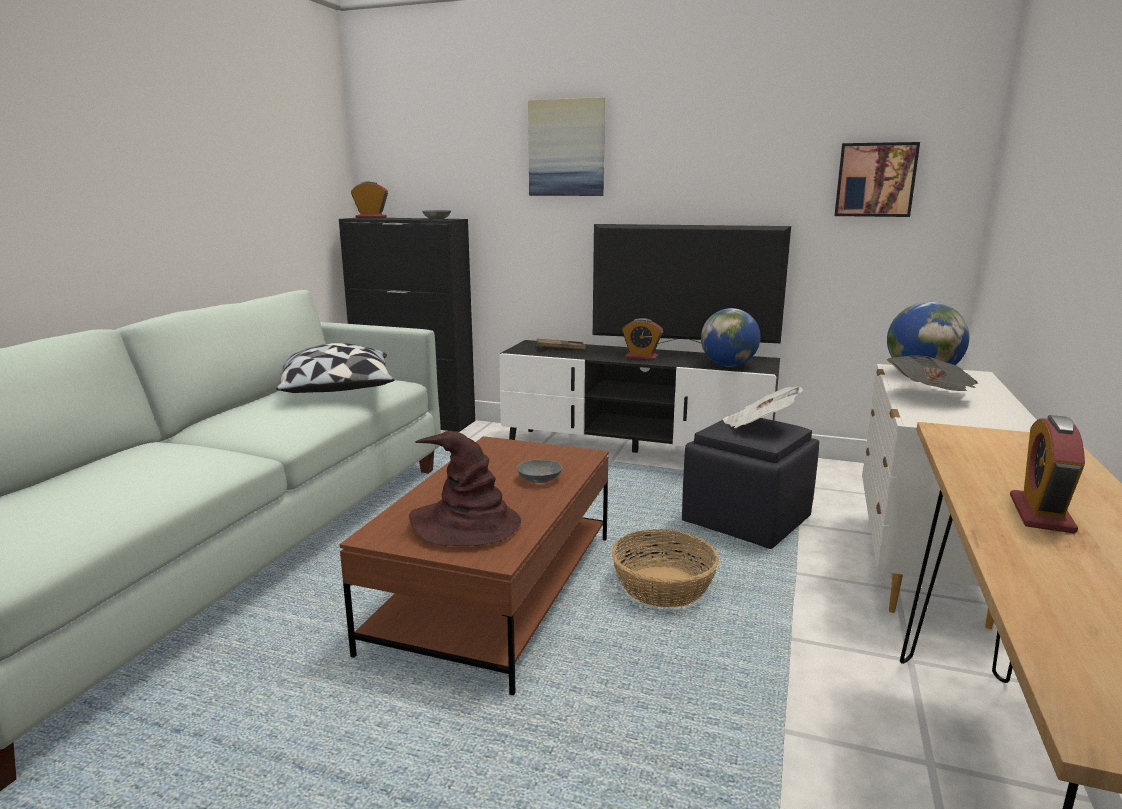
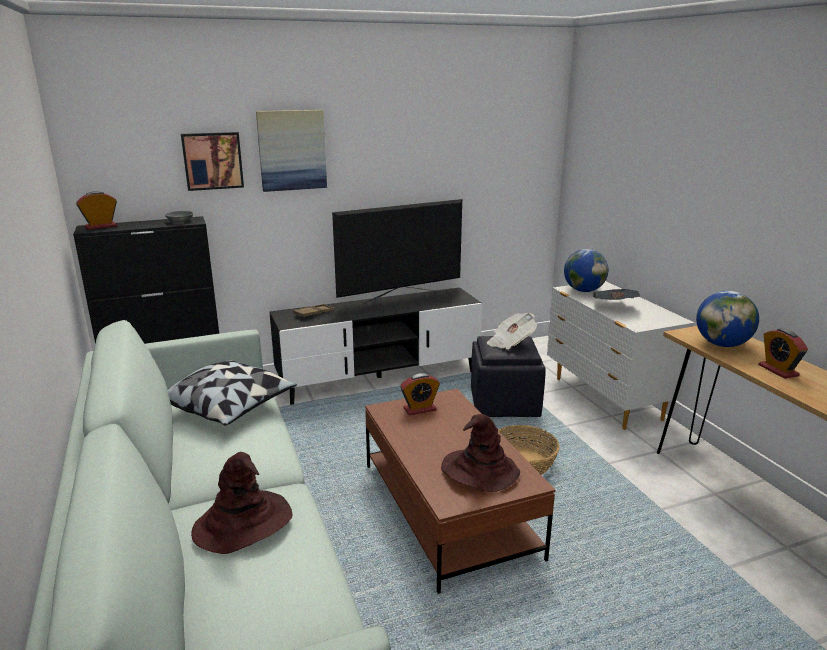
camera: 40 degrees left, 5 degrees up
grey bowl [517,459,562,483] -> none
alarm clock [622,318,663,360] -> alarm clock moved to [400,373,440,415]
globe [701,308,761,367] -> globe moved to [696,291,759,347]
picture [834,142,920,217] -> picture moved to [181,132,244,191]
none -> brown hat [191,452,292,554]

